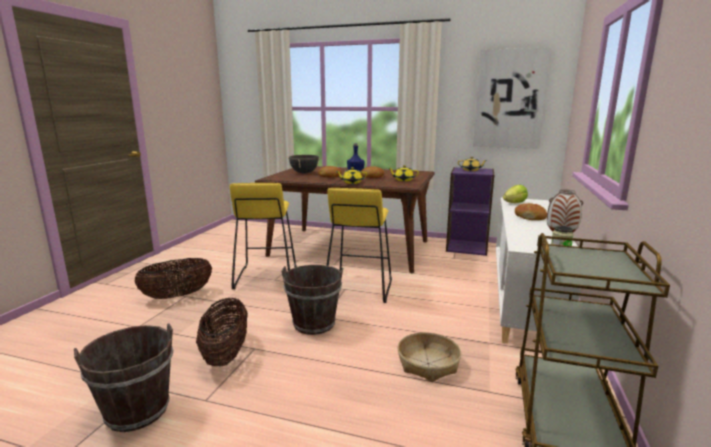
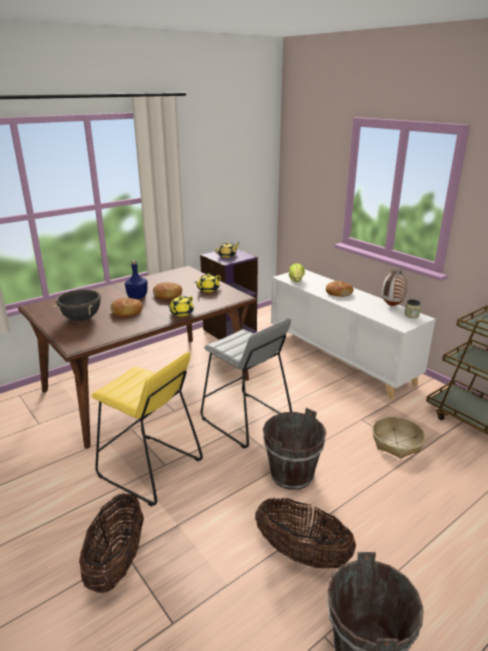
camera: 55 degrees left, 10 degrees up
yellow stool [326,188,392,303] -> grey stool [201,318,292,448]
picture [473,47,551,149] -> none

